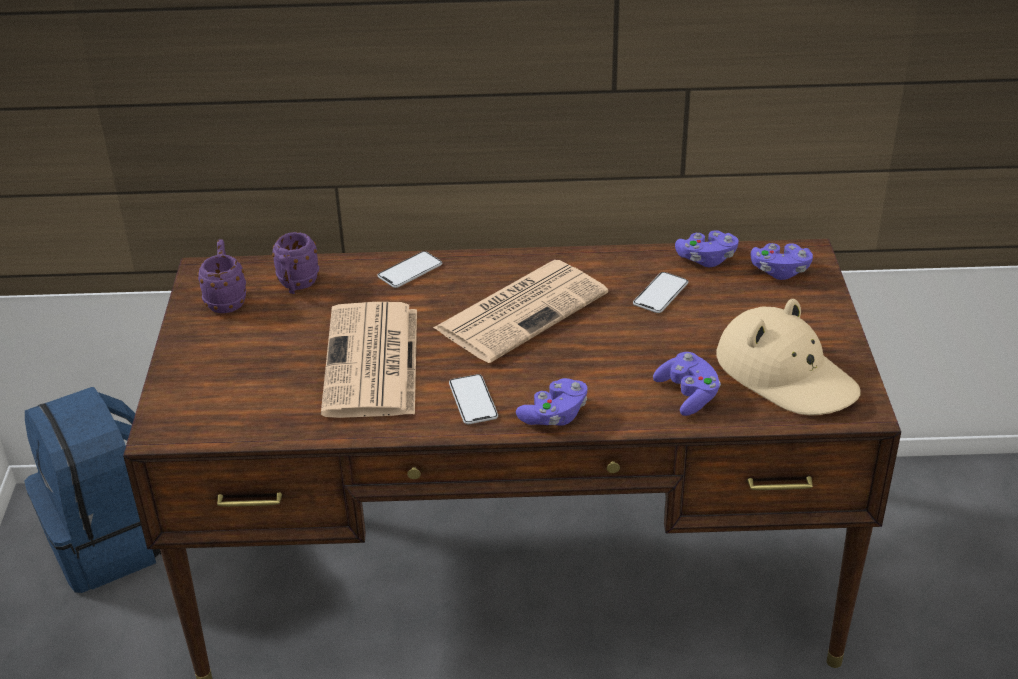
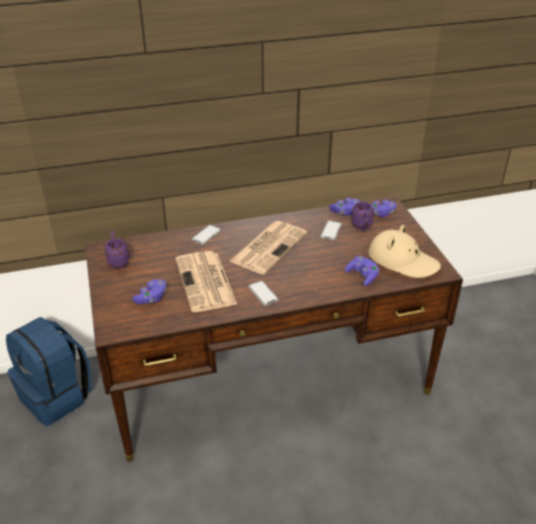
camera: 15 degrees left, 0 degrees up
purple mug [272,232,319,294] -> purple mug moved to [352,202,374,232]
purple game controller [516,378,588,426] -> purple game controller moved to [132,279,166,304]

